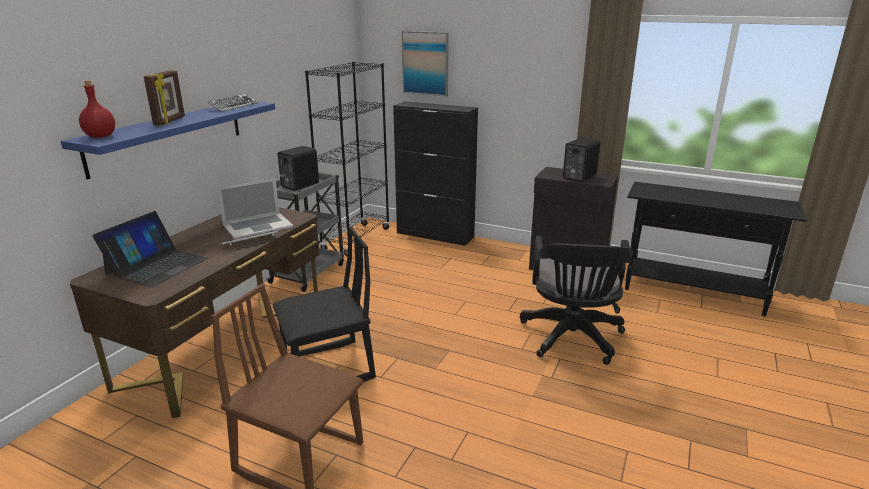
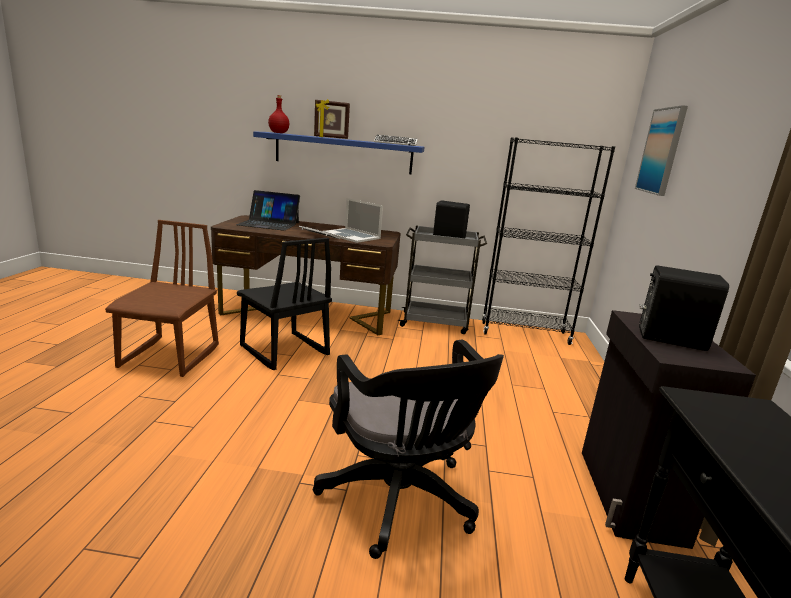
camera: 70 degrees right, 5 degrees down
black cabinet [393,102,478,246] -> none
black office chair [520,236,633,365] -> black office chair turned 105 degrees counterclockwise [313,340,504,559]

